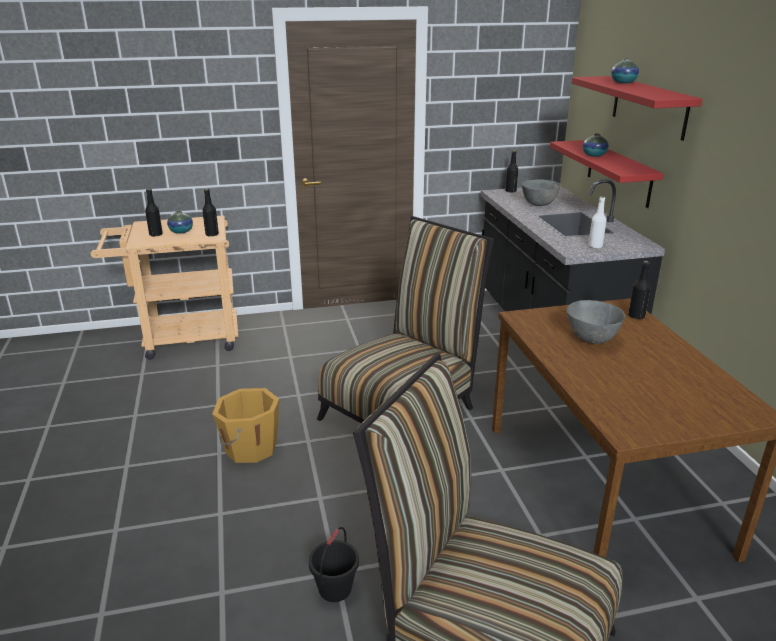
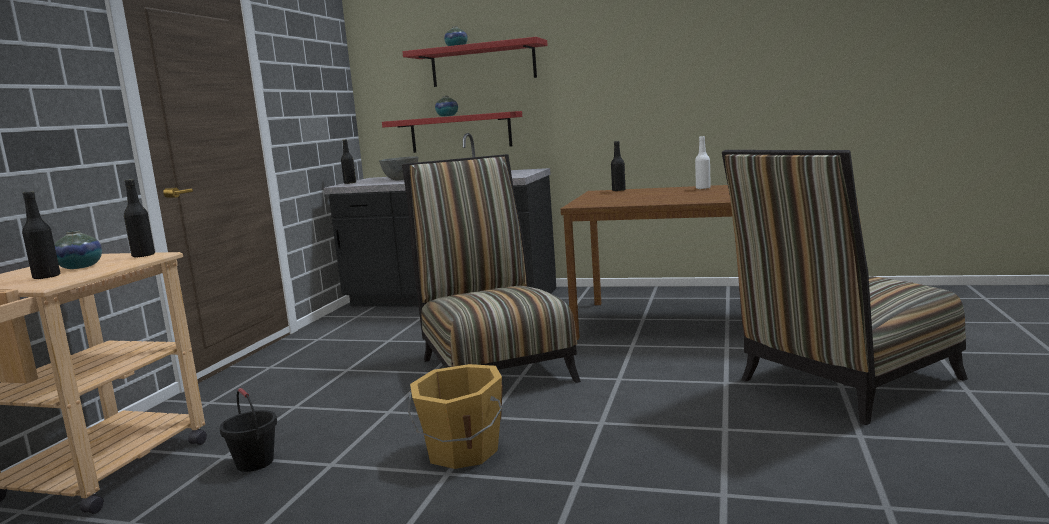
camera: 60 degrees left, 15 degrees down
black bucket [309,527,359,602] -> black bucket moved to [219,388,277,472]
grey bowl [567,300,625,344] -> none
white bottle [588,197,607,248] -> white bottle moved to [695,136,711,189]

